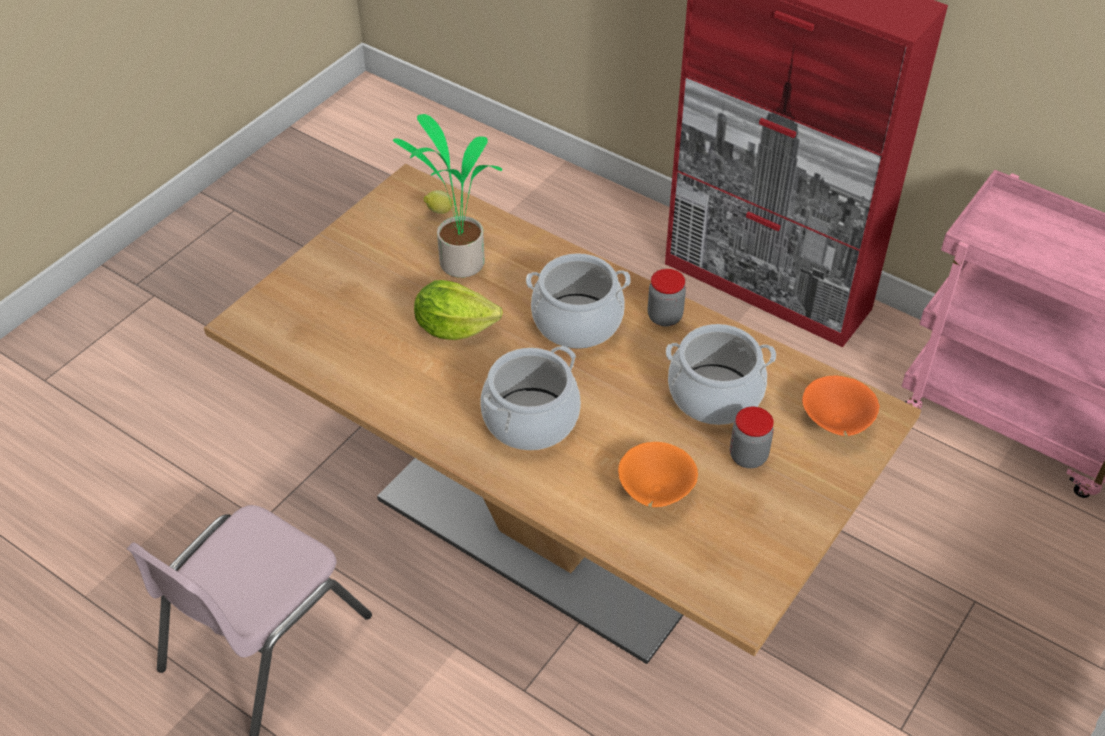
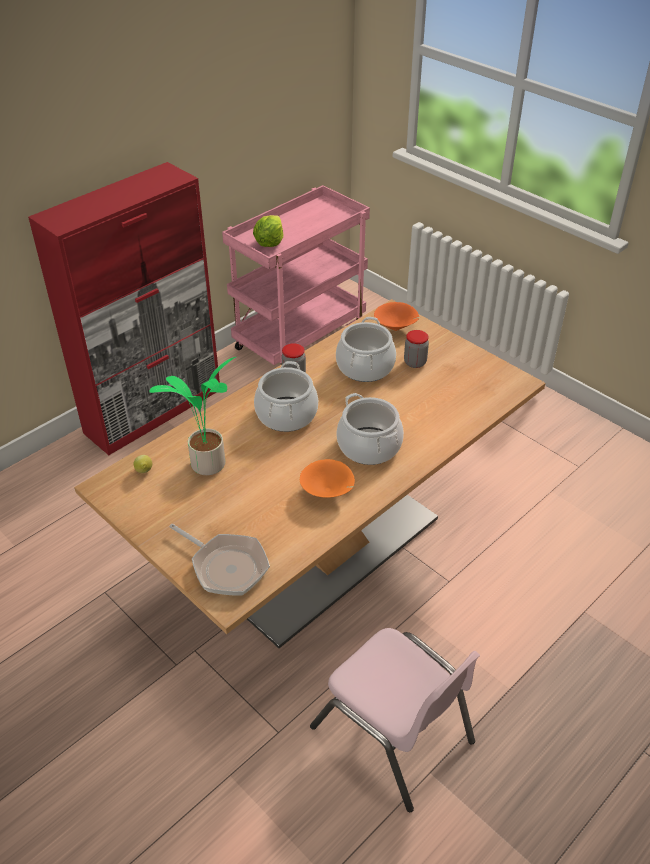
camera: 80 degrees left, 5 degrees down
lettuce [414,280,503,340] -> lettuce moved to [253,215,283,247]
orange bowl [618,442,698,507] -> orange bowl moved to [300,459,355,498]
none -> frying pan [169,524,270,595]

